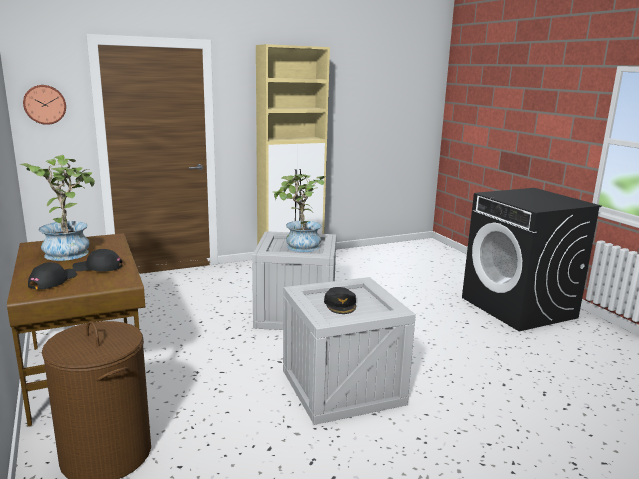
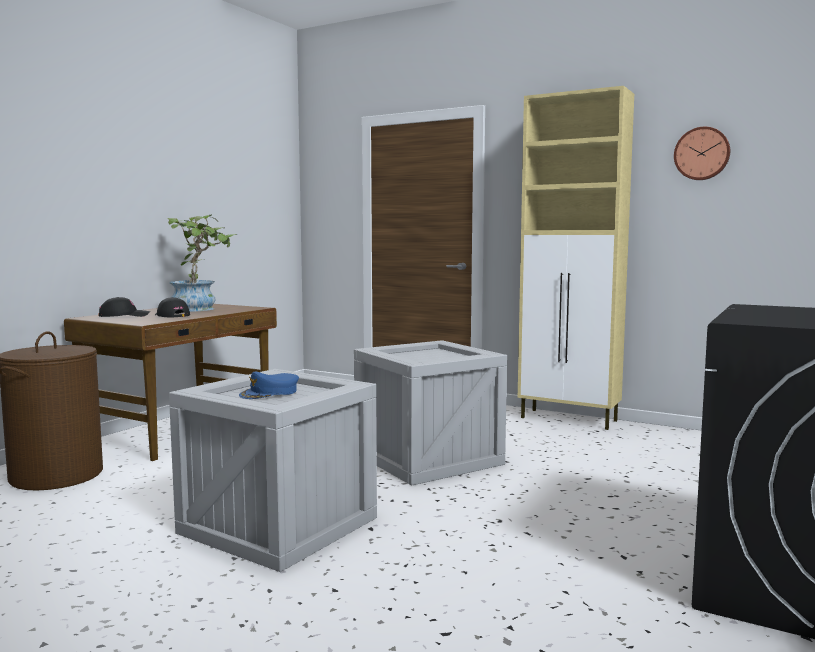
camera: 55 degrees right, 10 degrees down
wall clock [23,85,66,125] -> wall clock moved to [674,127,730,180]
potted plant [272,174,330,252] -> none
black cap [324,287,356,314] -> blue cap [239,372,299,399]

